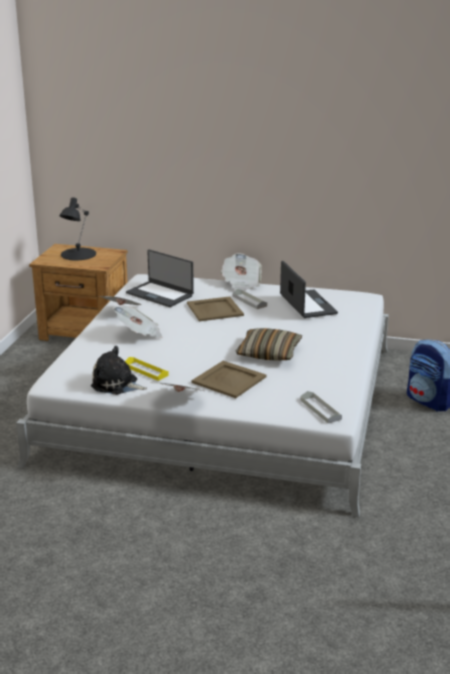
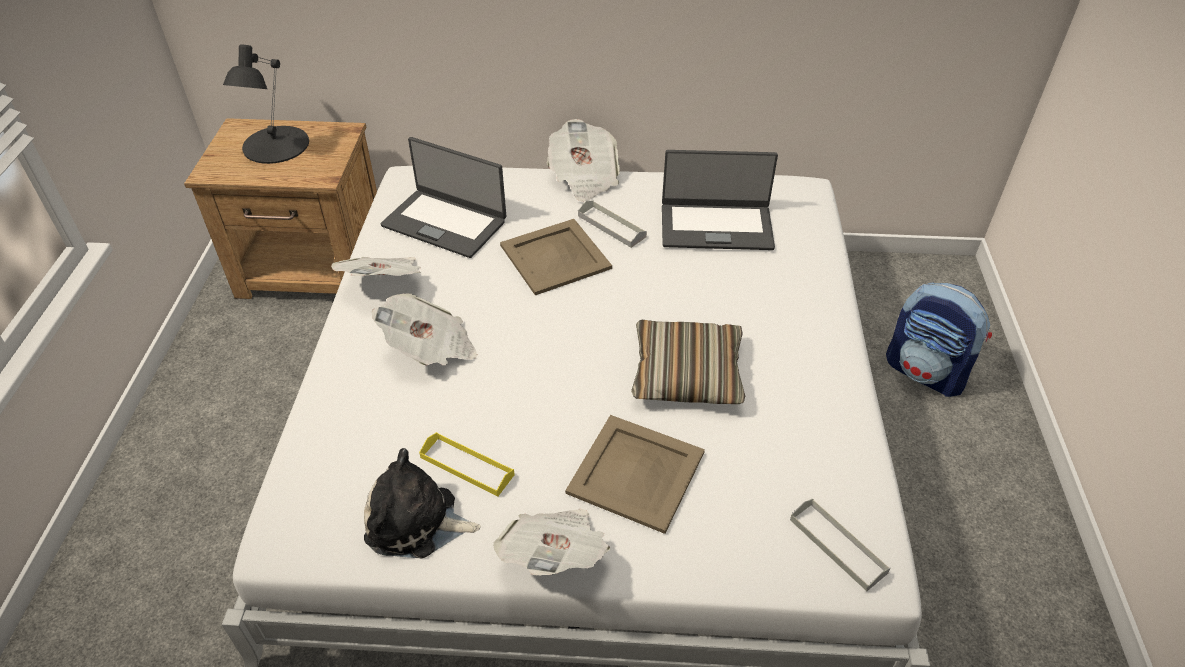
camera: 10 degrees left, 20 degrees up
laptop [280,261,338,318] -> laptop turned 120 degrees clockwise [662,150,778,250]

